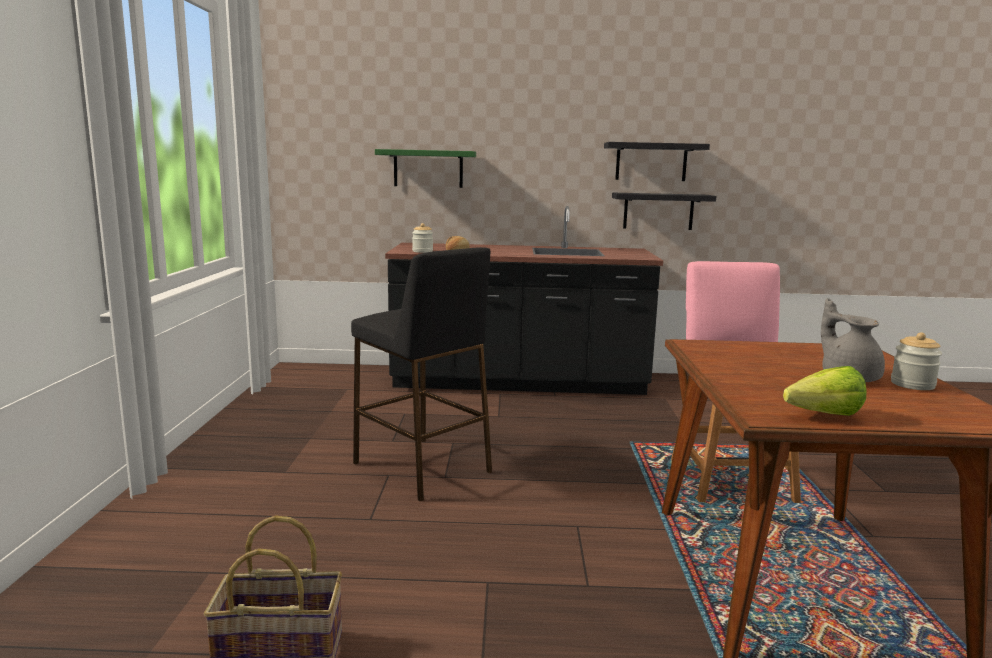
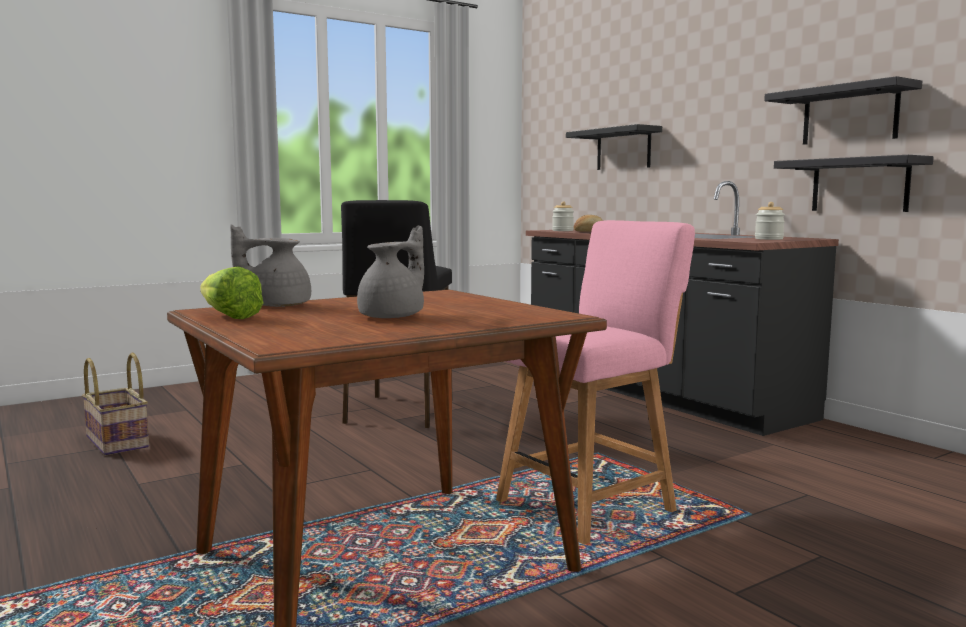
camera: 55 degrees right, 5 degrees down
green shelf [375,149,476,188] -> black shelf [566,124,662,170]
jar [891,332,942,390] -> jar moved to [755,202,785,240]
none -> grey teapot [230,224,311,307]

